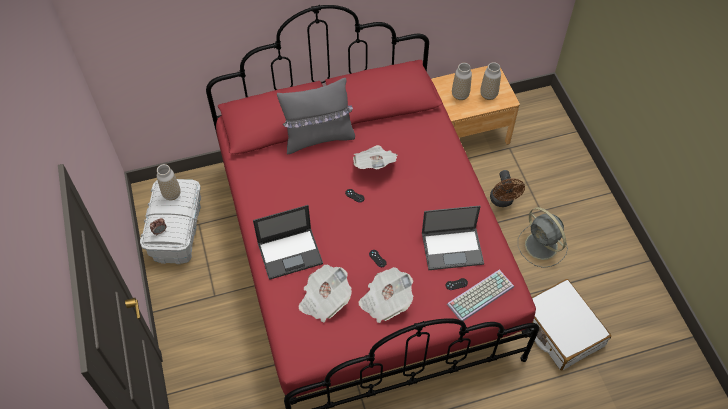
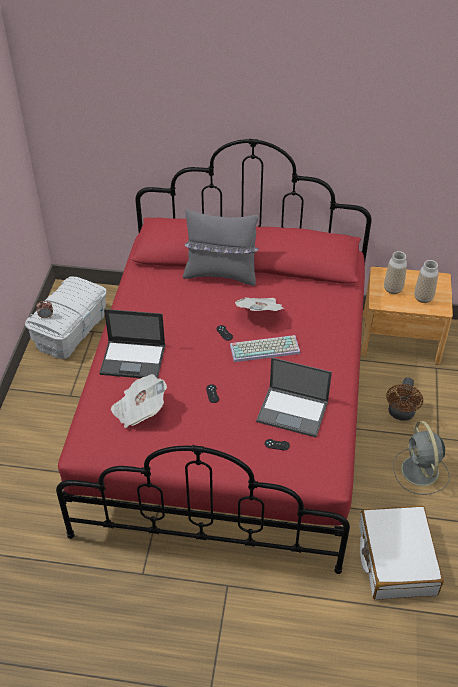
camera: 25 degrees right, 10 degrees down
vase [157,164,181,200] -> none
newspaper [359,267,414,323] -> none
keyboard [447,270,514,321] -> keyboard moved to [230,335,300,362]

